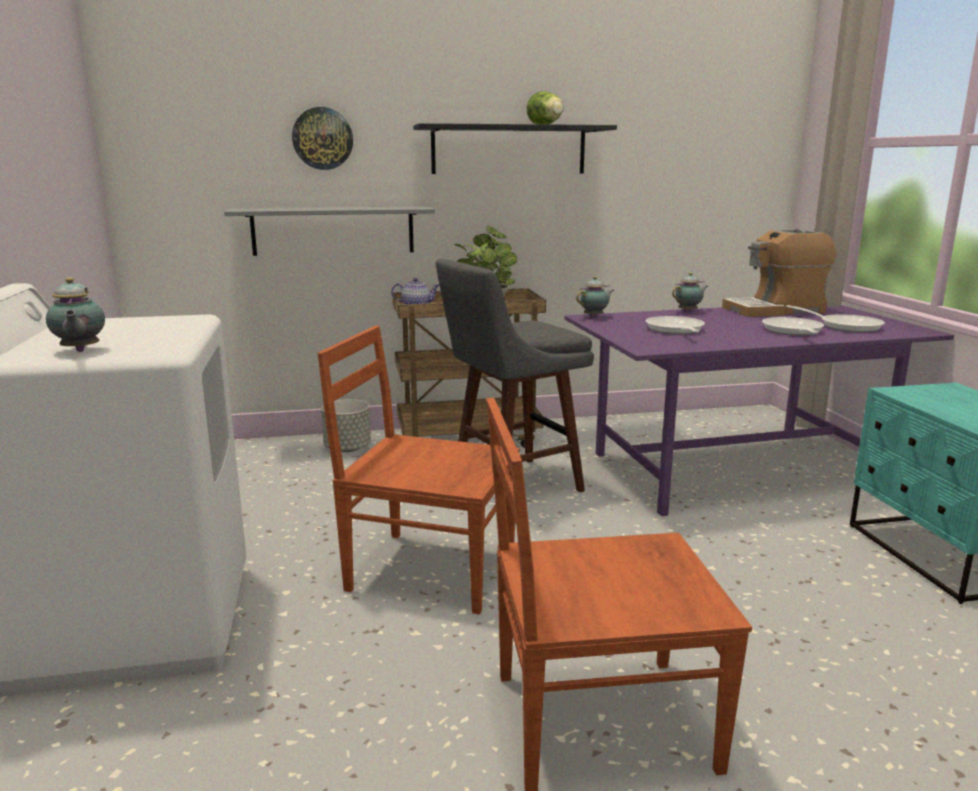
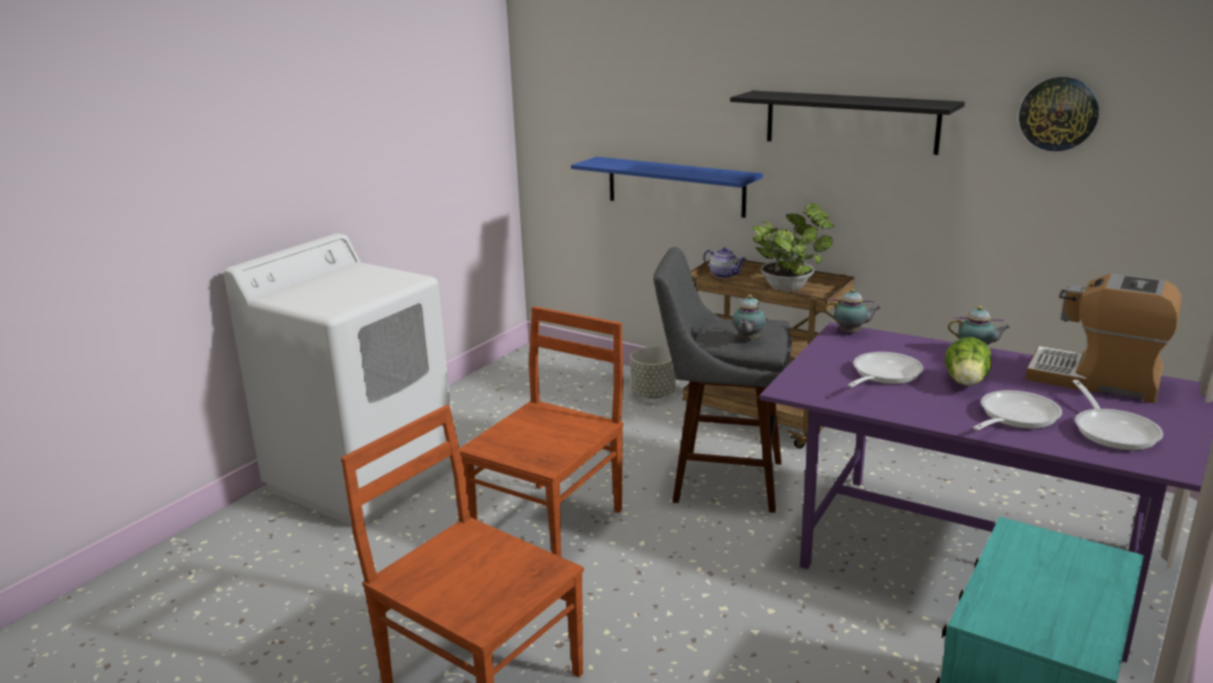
camera: 45 degrees right, 5 degrees up
teapot [46,277,105,352] -> teapot moved to [732,295,766,341]
grey shelf [224,206,435,256] -> blue shelf [571,157,763,218]
wall clock [292,107,353,170] -> wall clock moved to [1019,77,1099,151]
brown chair [317,326,520,615] -> brown chair turned 60 degrees clockwise [459,306,623,557]
lettuce [527,91,564,124] -> lettuce moved to [945,337,991,386]

